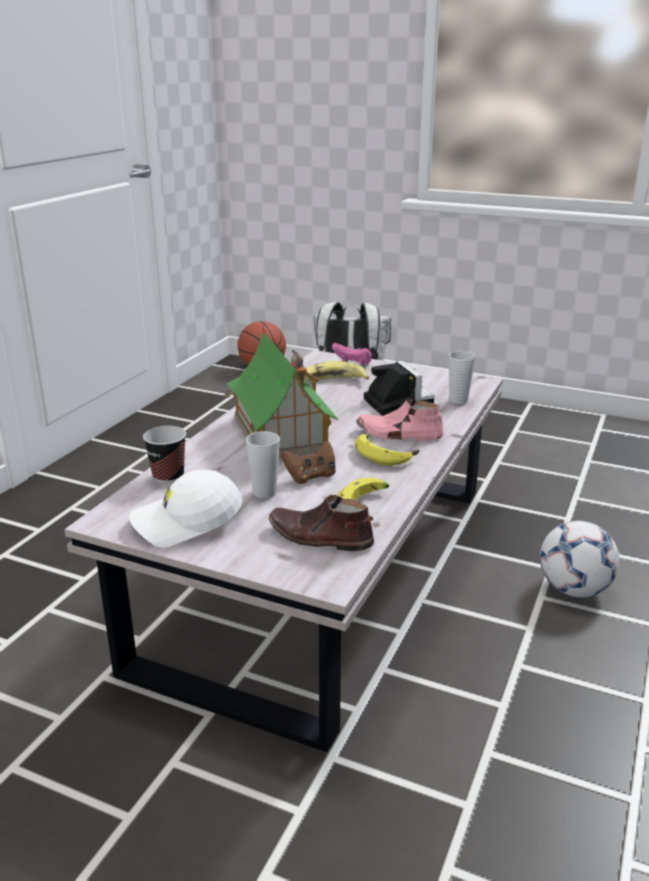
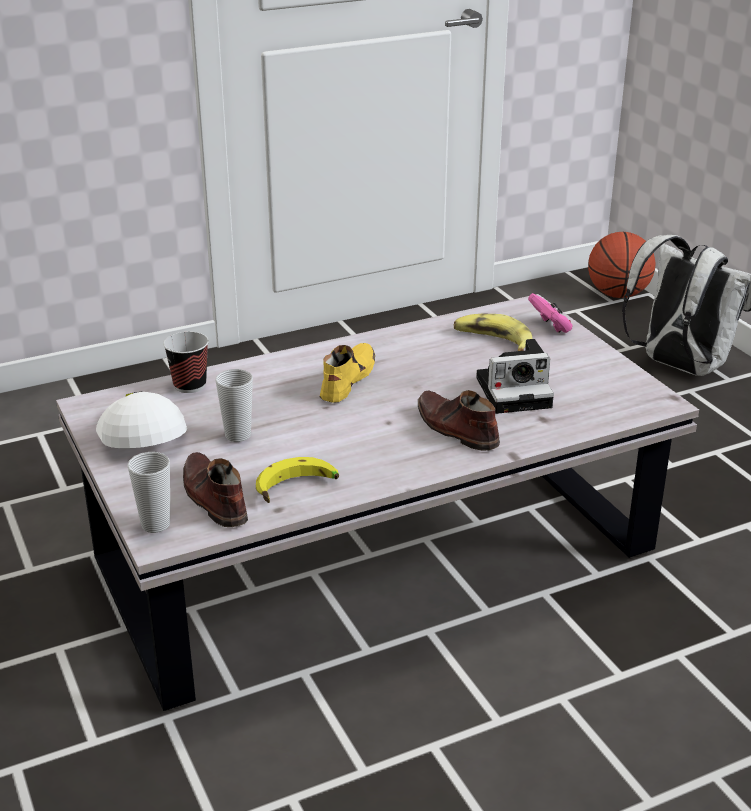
camera: 40 degrees right, 5 degrees up
white cap [129,470,242,548] -> white cap turned 45 degrees clockwise [96,392,187,448]
toy house [220,325,338,459] -> yellow shoe [320,343,375,403]
brown game controller [281,440,336,484] -> none
banana [354,434,419,466] -> none
pink shoe [356,399,444,441] -> brown shoe [418,390,500,451]
camera [364,361,435,416] -> camera turned 60 degrees clockwise [476,339,554,414]
cup [449,351,476,404] -> cup moved to [127,452,170,533]
football [540,521,620,597] -> none

